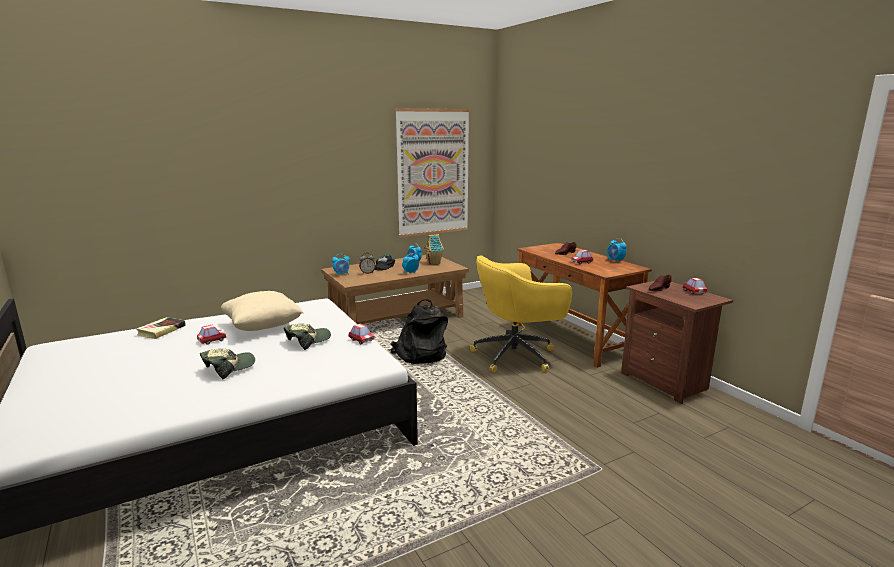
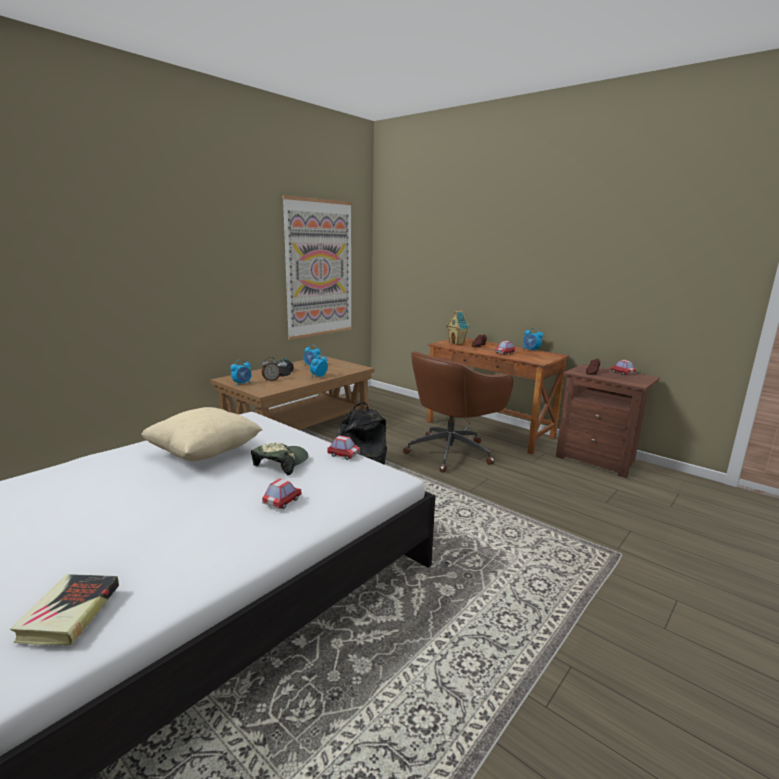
camera: 20 degrees left, 0 degrees up
book [136,317,186,339] -> book moved to [10,574,119,645]
toy car [197,325,227,345] -> toy car moved to [262,479,302,509]
cap [200,349,255,379] -> none
toy house [424,234,444,265] -> toy house moved to [446,310,470,345]
yellow office chair [470,255,572,372] -> brown office chair [403,351,513,473]

